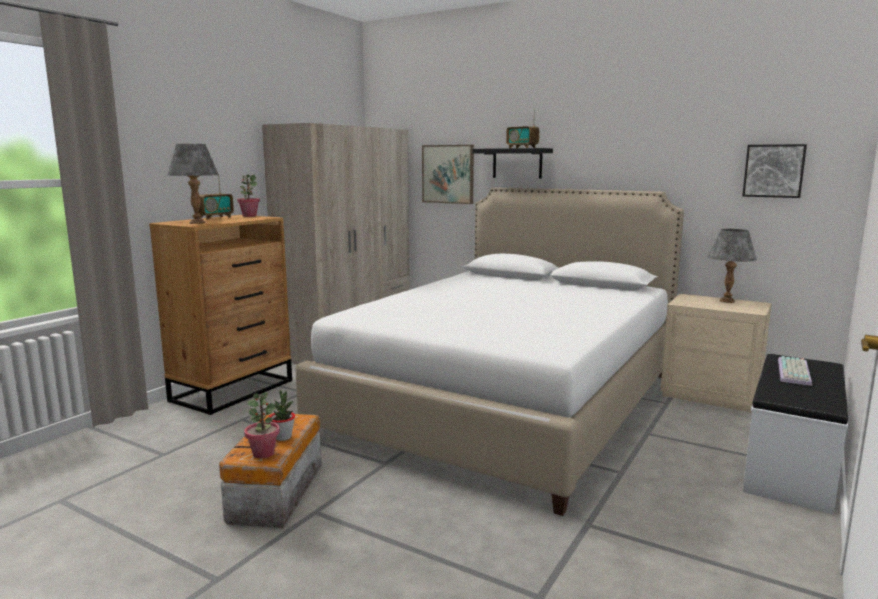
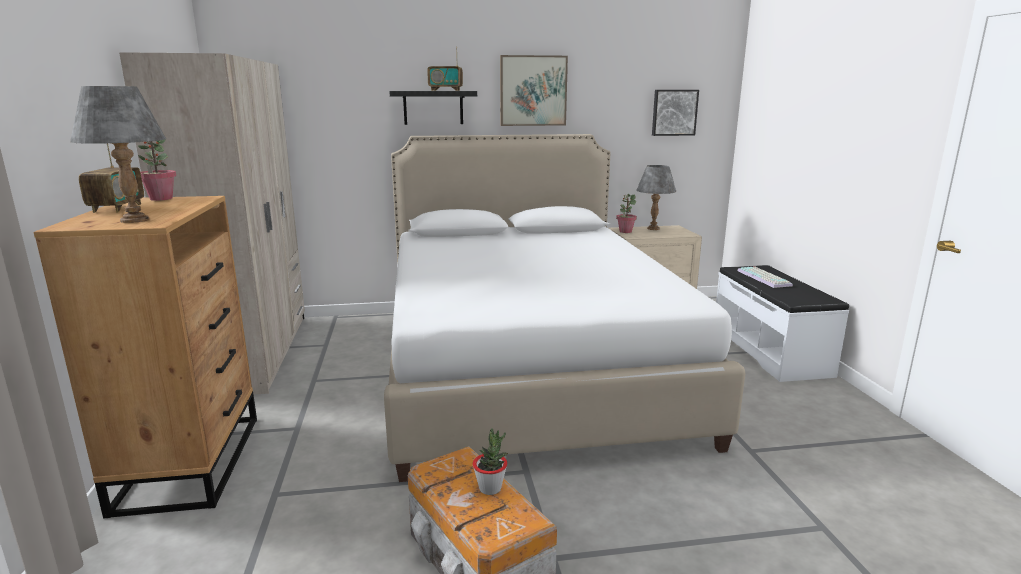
camera: 40 degrees left, 5 degrees up
potted plant [244,392,280,459] -> potted plant moved to [616,194,637,233]
picture [422,145,474,204] -> picture moved to [500,55,568,126]

